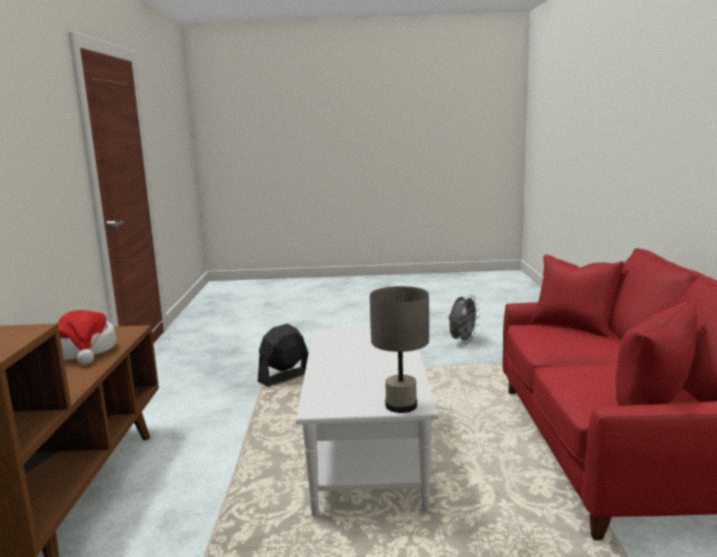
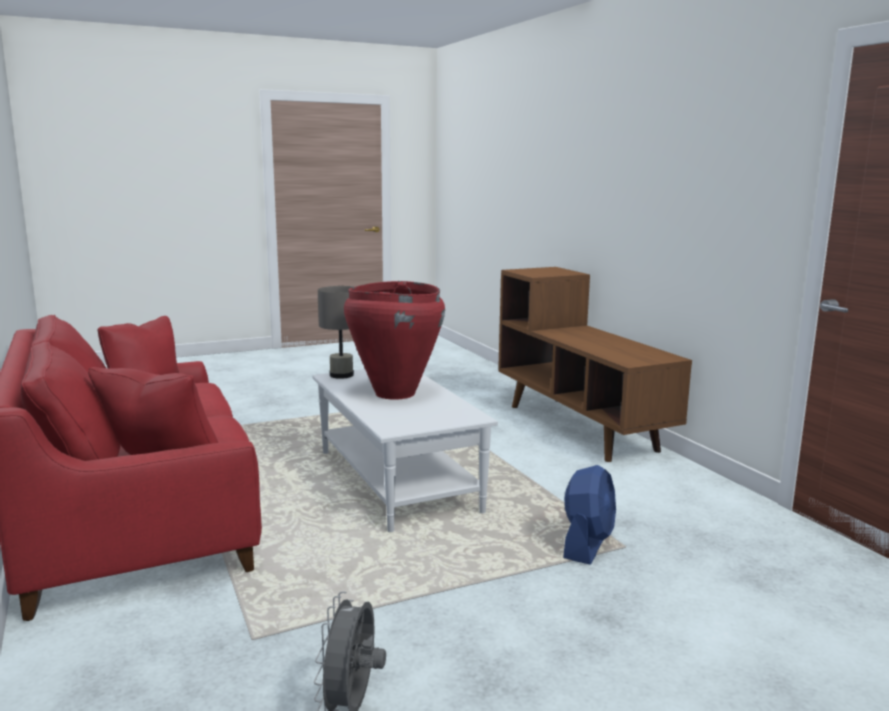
camera: 155 degrees right, 0 degrees up
hat [56,310,117,365] -> none
black fan [258,324,308,387] -> blue fan [563,465,616,565]
none -> red vase [344,281,445,400]

